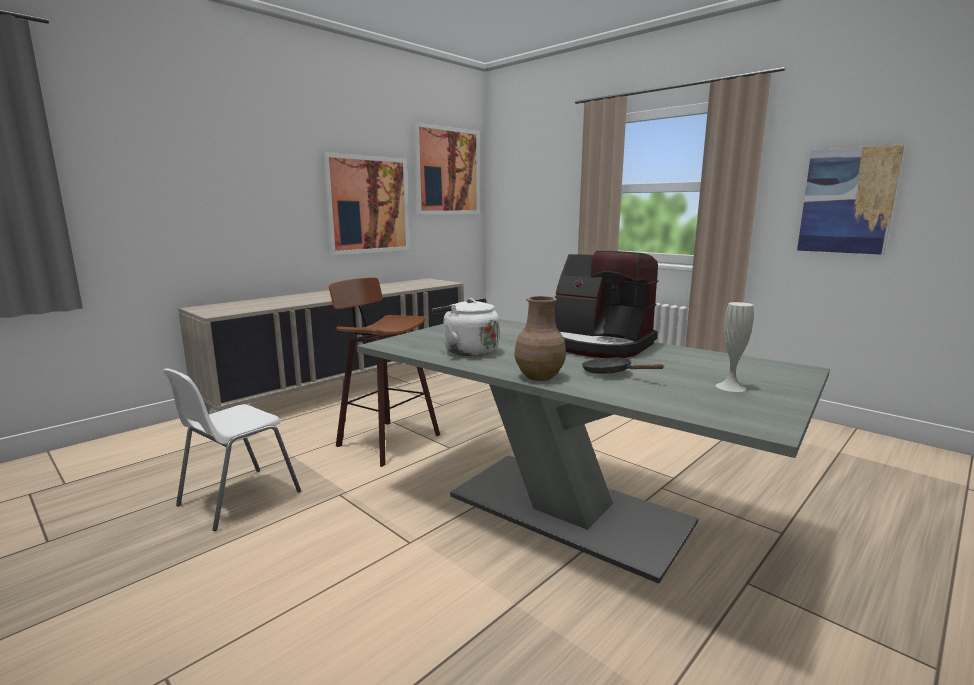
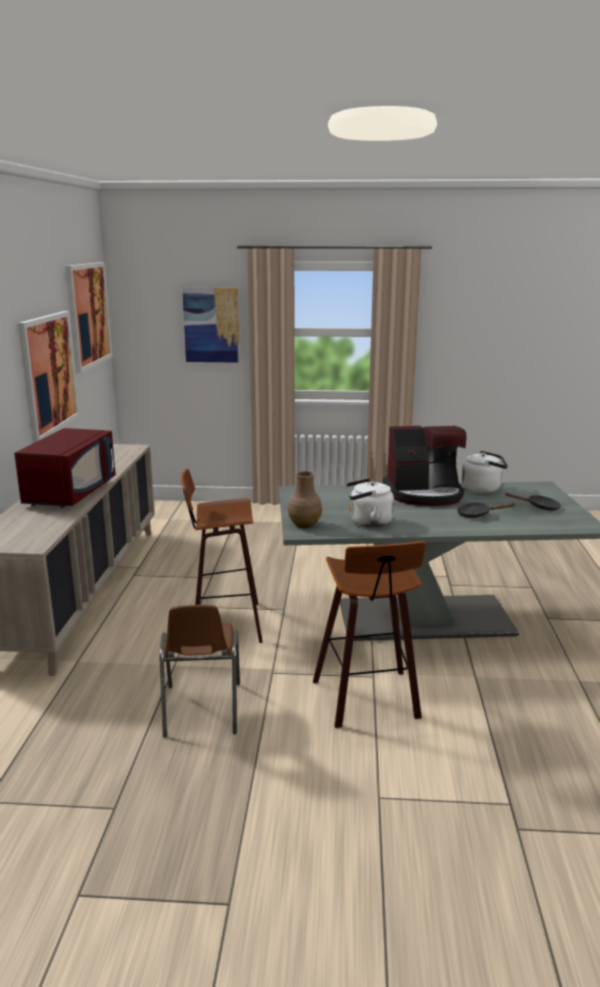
camera: 40 degrees left, 5 degrees up
white chair [163,368,301,531] -> brown chair [159,605,240,737]
brown vase [514,296,566,381] -> brown vase moved to [288,471,322,528]
white vase [716,302,754,392] -> black frying pan [505,493,561,511]
picture [797,144,904,255] -> picture moved to [182,287,240,363]
none -> red microwave [14,428,116,508]
none -> stool [313,541,426,728]
none -> white kettle [462,451,508,493]

